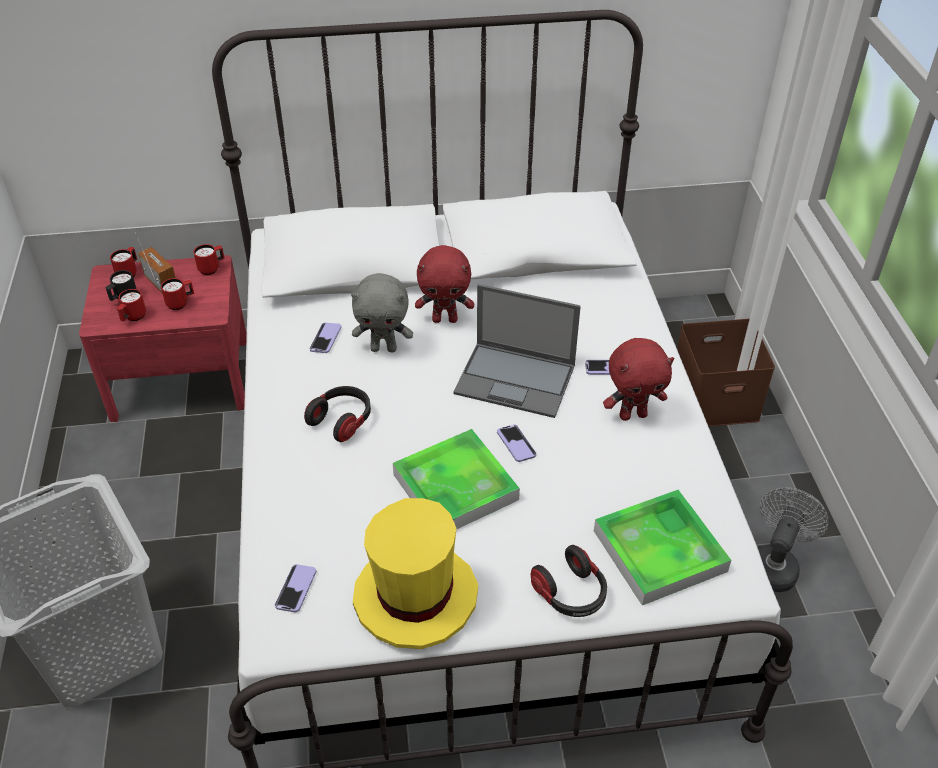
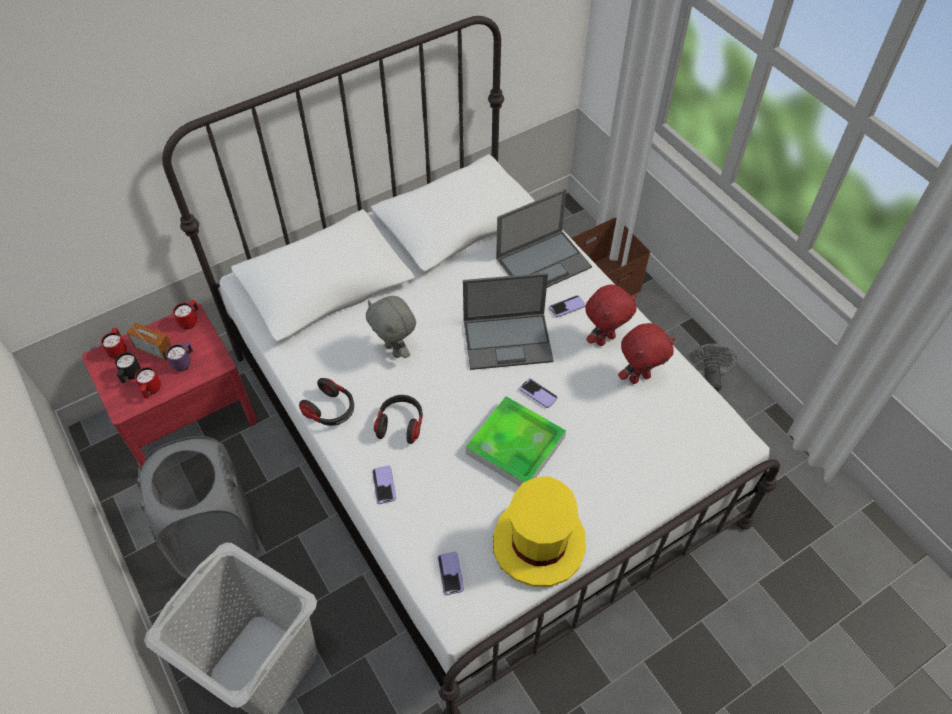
camera: 25 degrees left, 10 degrees up
red mug [161,278,194,310] -> purple mug [166,342,193,371]
phone [310,323,341,353] -> phone moved to [372,465,396,504]
grey plush toy [351,273,413,352] -> grey plush toy turned 75 degrees clockwise [366,296,416,358]
red plush toy [415,245,474,323] -> red plush toy moved to [618,323,675,384]
headphones [531,545,607,617] -> headphones moved to [299,378,354,426]
tray [594,489,731,605] -> none
none -> grey laundry basket [137,436,259,579]
none -> laptop [496,189,592,288]

